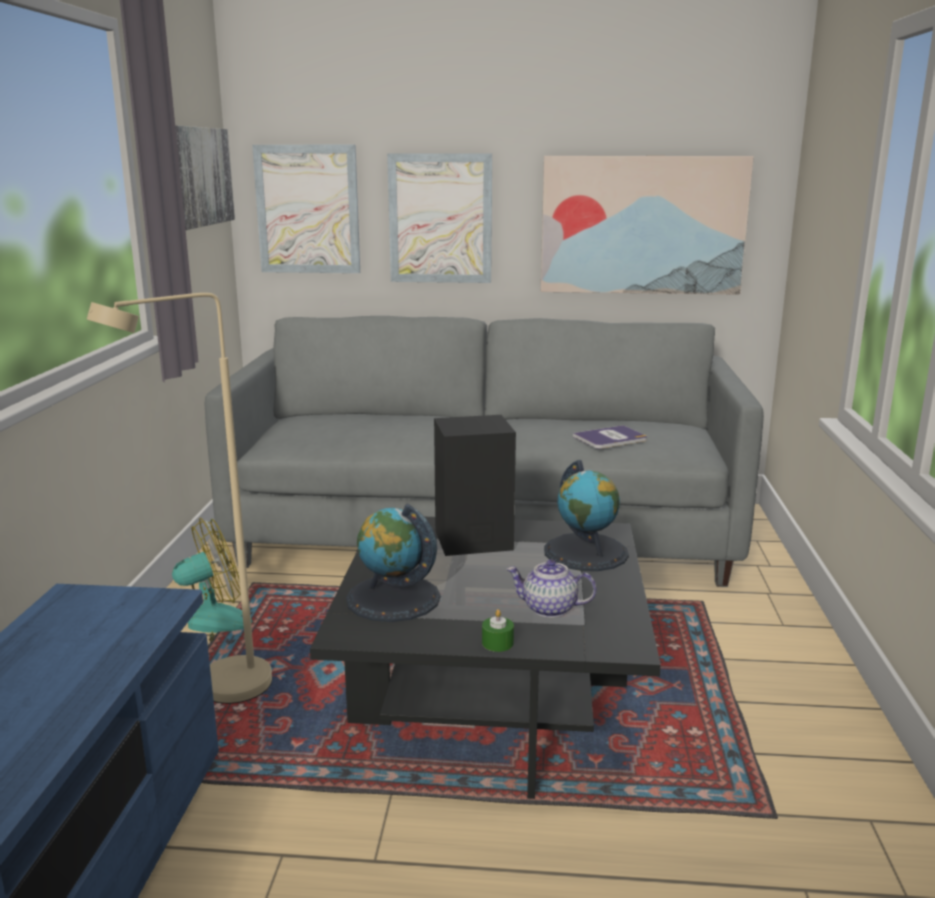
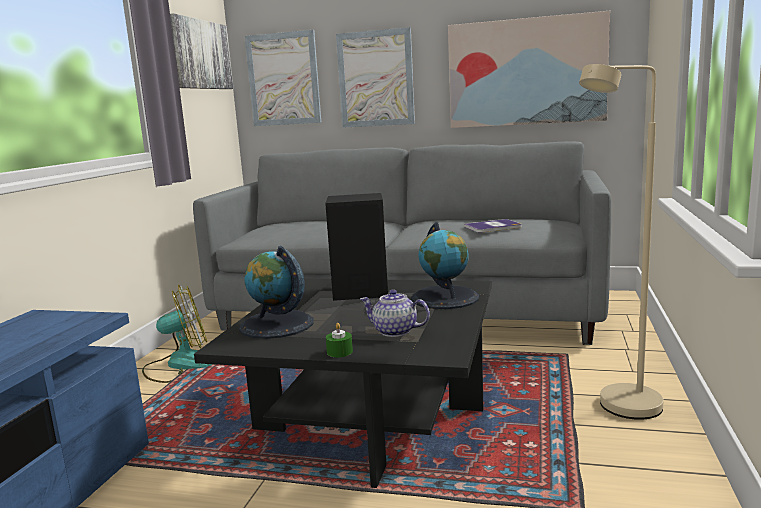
camera: 10 degrees right, 5 degrees down
beige floor lamp [87,293,272,704] -> beige floor lamp moved to [579,64,664,420]

